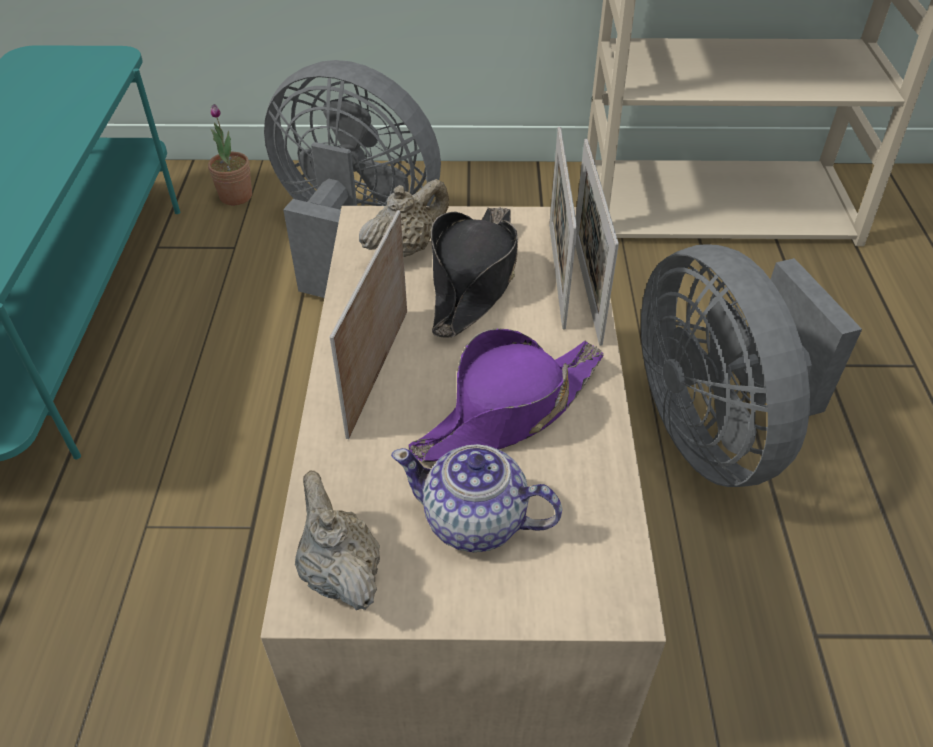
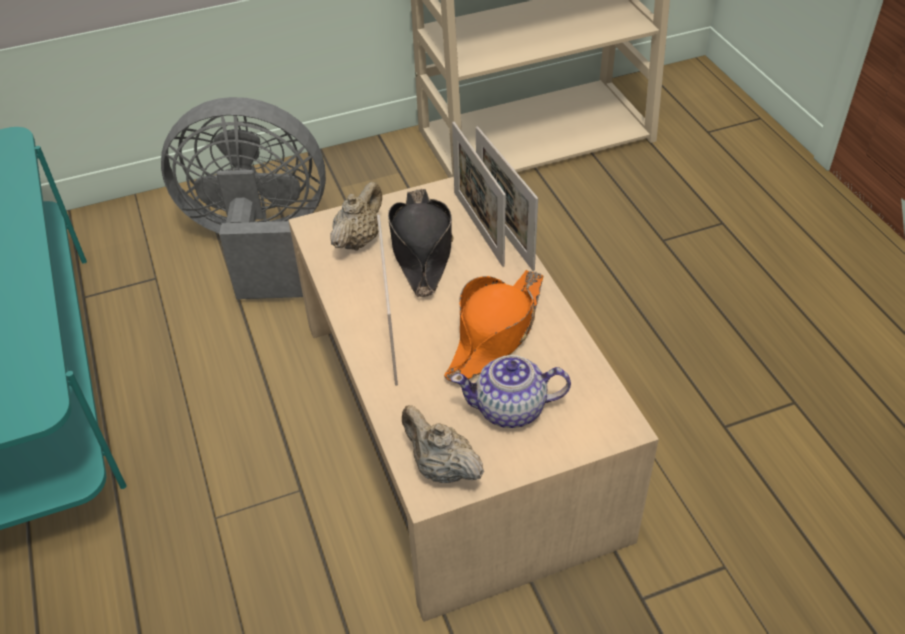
camera: 20 degrees left, 0 degrees up
potted plant [208,104,252,206] -> none
purple hat [408,328,604,462] -> orange hat [444,270,544,382]
grey fan [641,244,862,487] -> none

